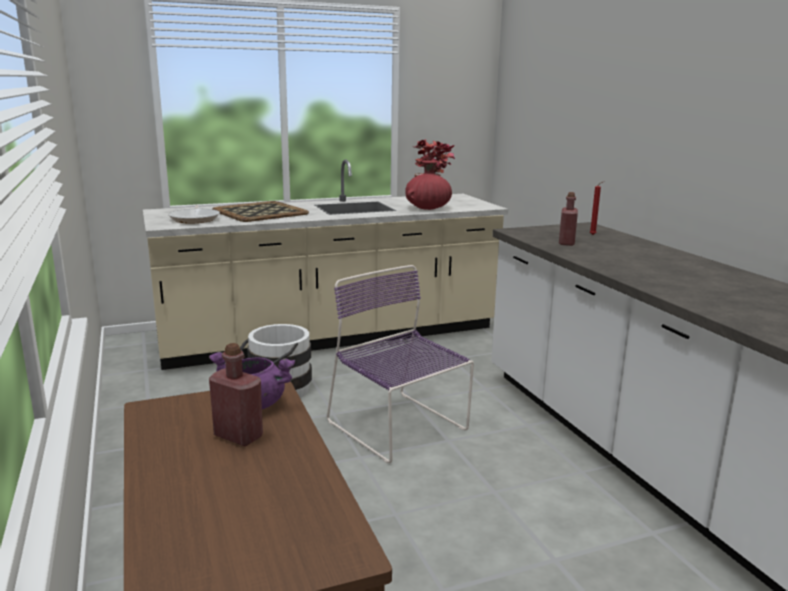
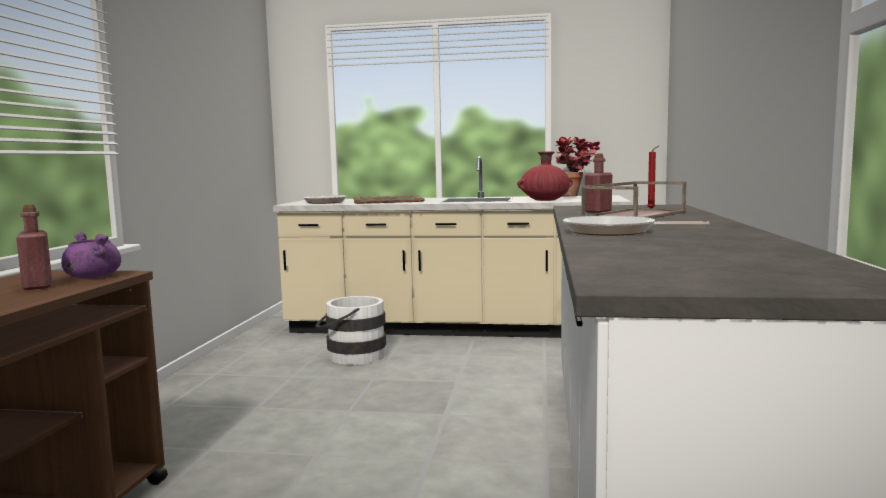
camera: 30 degrees right, 10 degrees down
purple chair [327,265,474,463] -> none
none -> frying pan [563,216,709,236]
none -> brown tray [581,181,686,219]

